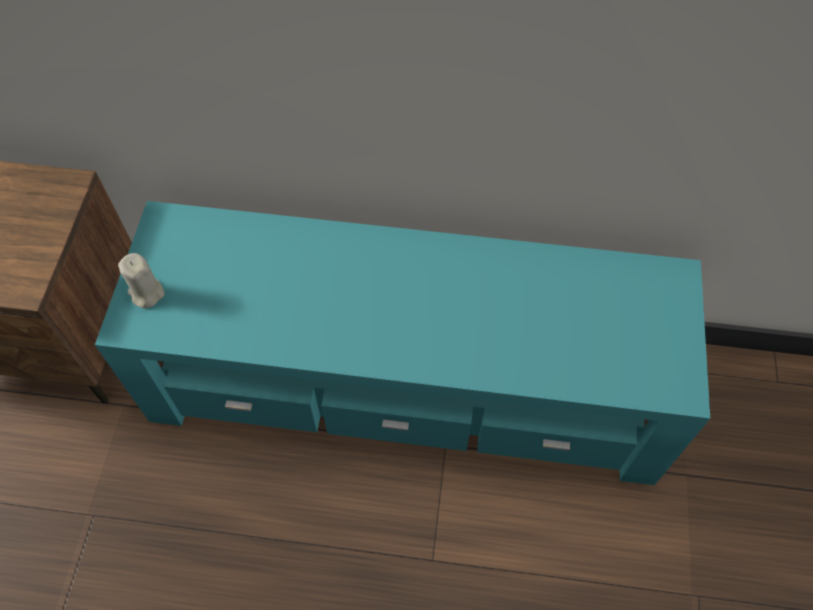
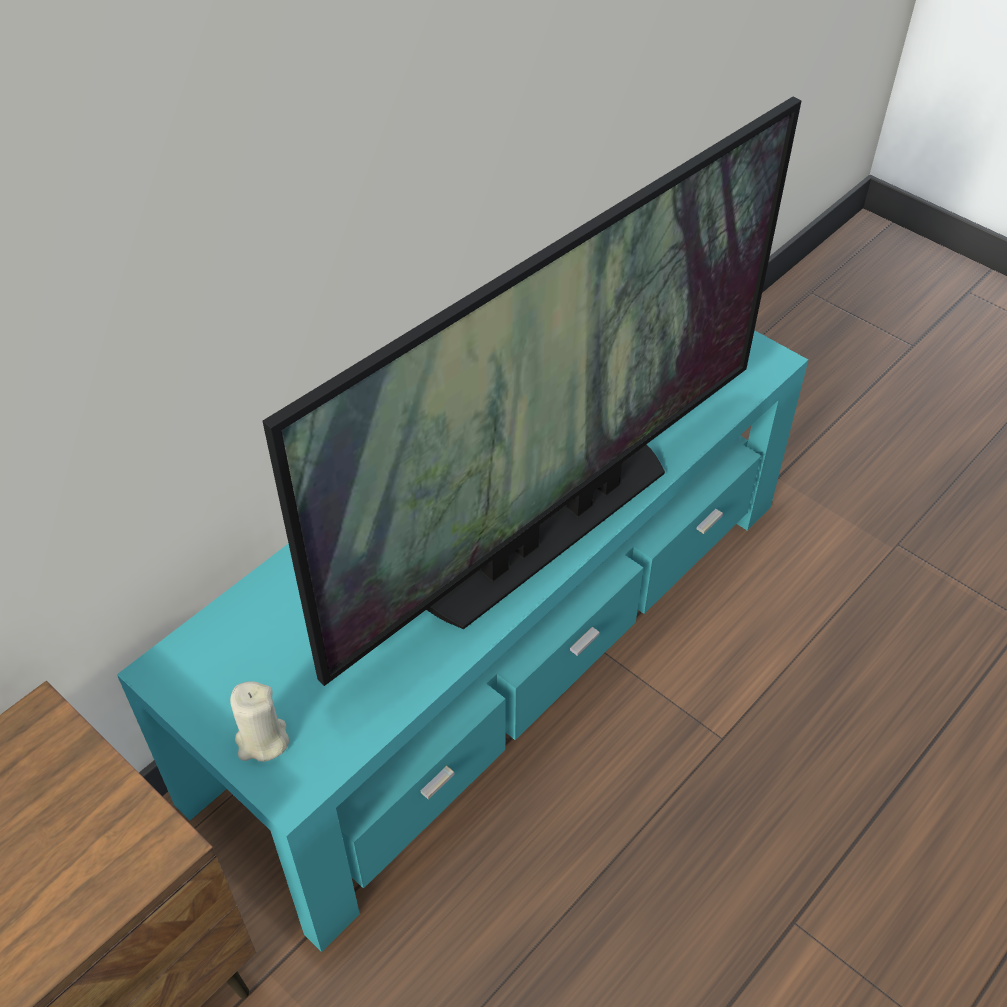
camera: 55 degrees left, 10 degrees down
none -> television [263,96,801,686]

